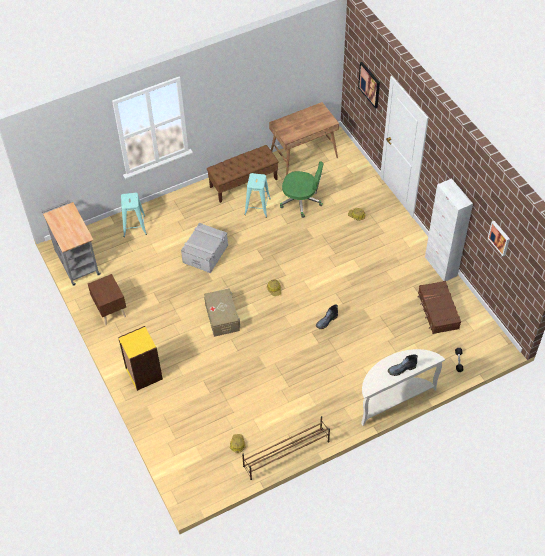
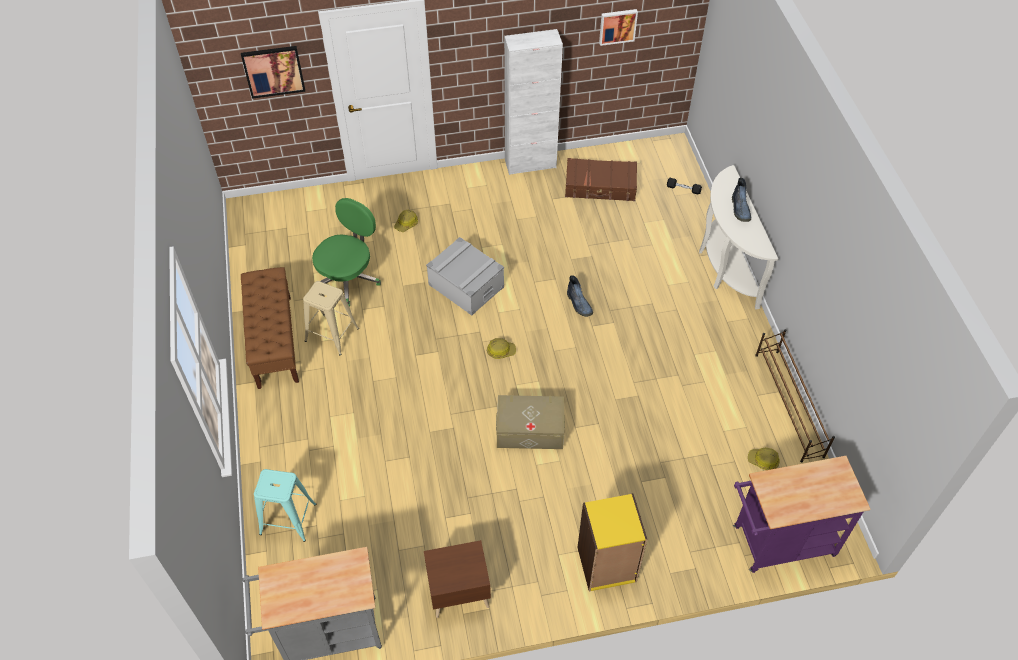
camera: 75 degrees left, 0 degrees up
grey storage box [181,223,228,273] -> grey storage box moved to [426,237,504,316]
turquoise stool [244,173,271,218] -> beige stool [303,281,359,355]
brown desk [269,102,339,175] -> none
none -> purple cart [733,456,871,573]

